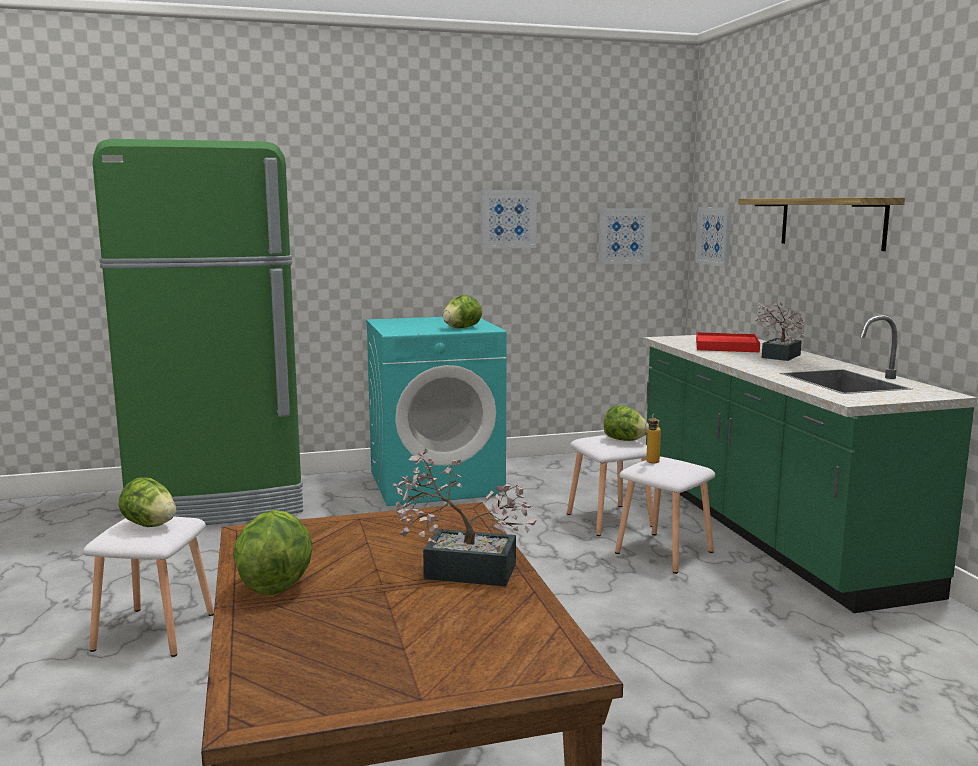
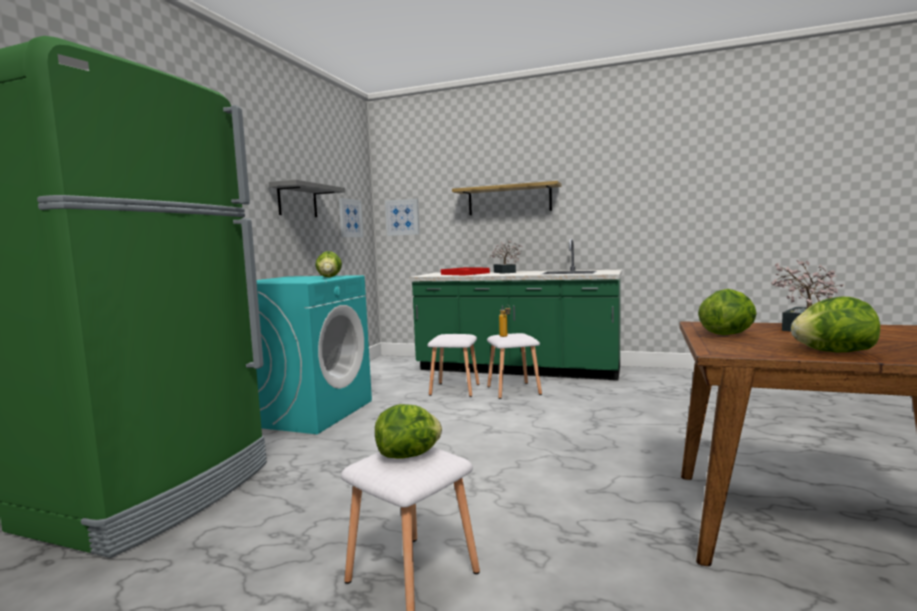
camera: 55 degrees left, 5 degrees down
picture [481,190,537,249] -> grey shelf [269,179,345,217]
lettuce [604,405,649,441] -> lettuce moved to [698,289,757,335]

